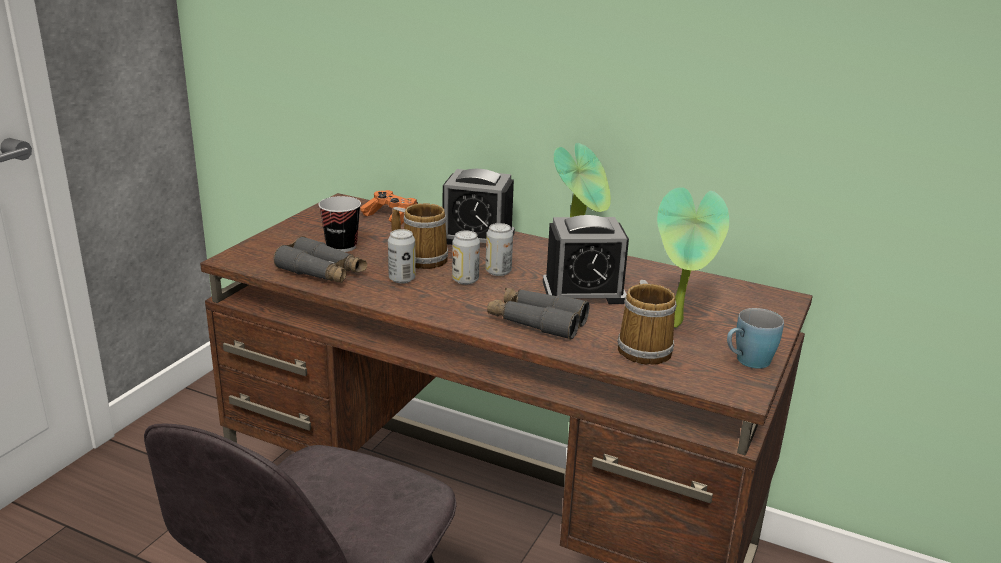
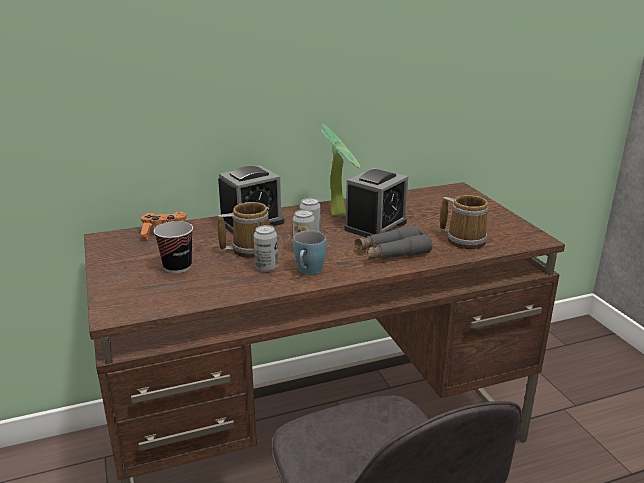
camera: 45 degrees left, 0 degrees up
grey binoculars [274,236,367,283] -> none
potted plant [657,187,729,328] -> none
blue mug [727,308,784,369] -> blue mug moved to [293,230,326,275]

